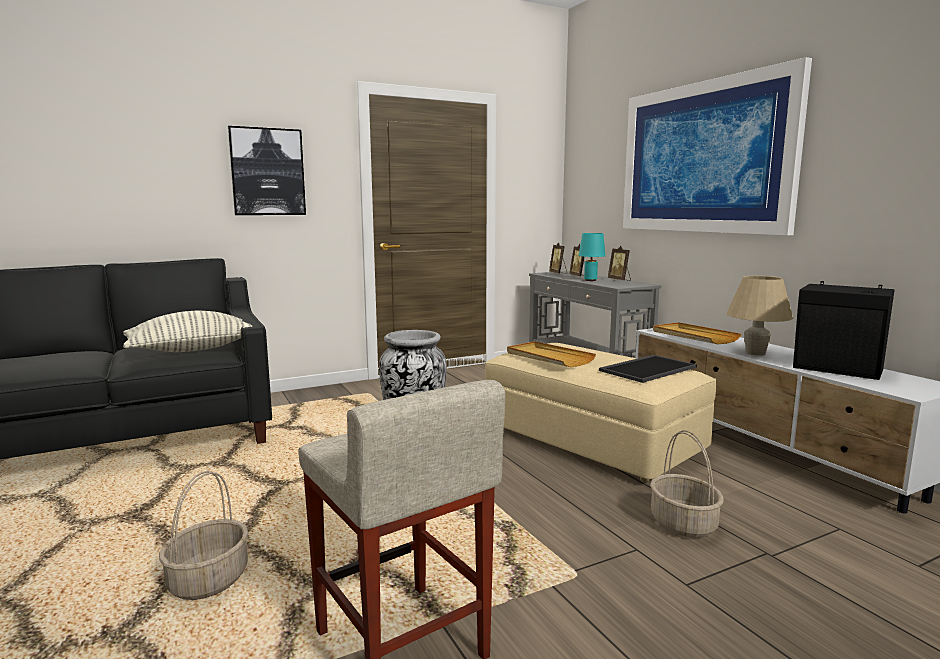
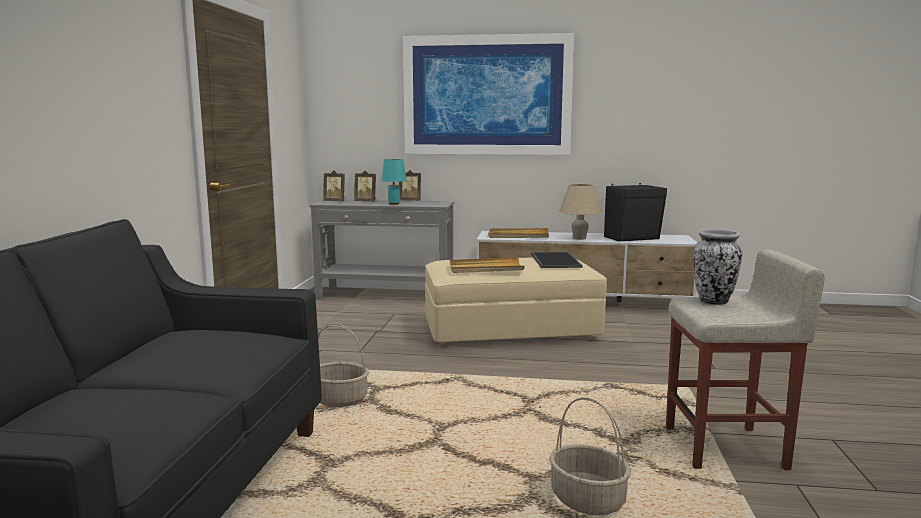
camera: 55 degrees left, 0 degrees up
pillow [123,311,252,352] -> none
picture [228,126,306,215] -> none
basket [650,430,724,538] -> basket moved to [318,323,369,407]

